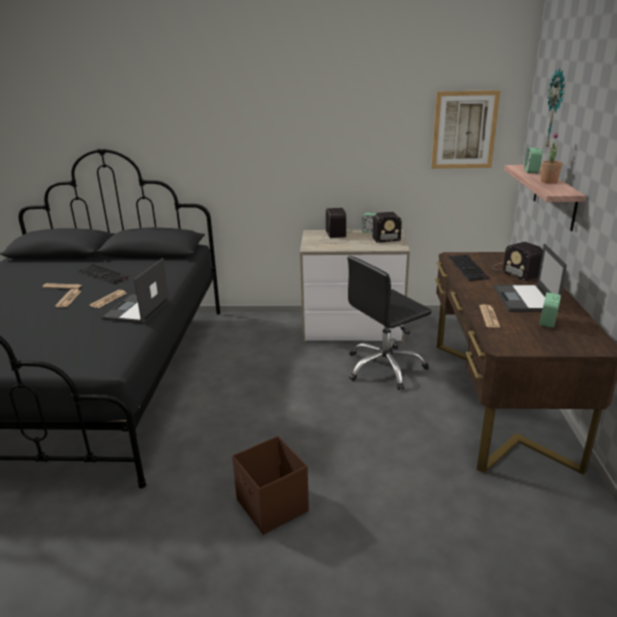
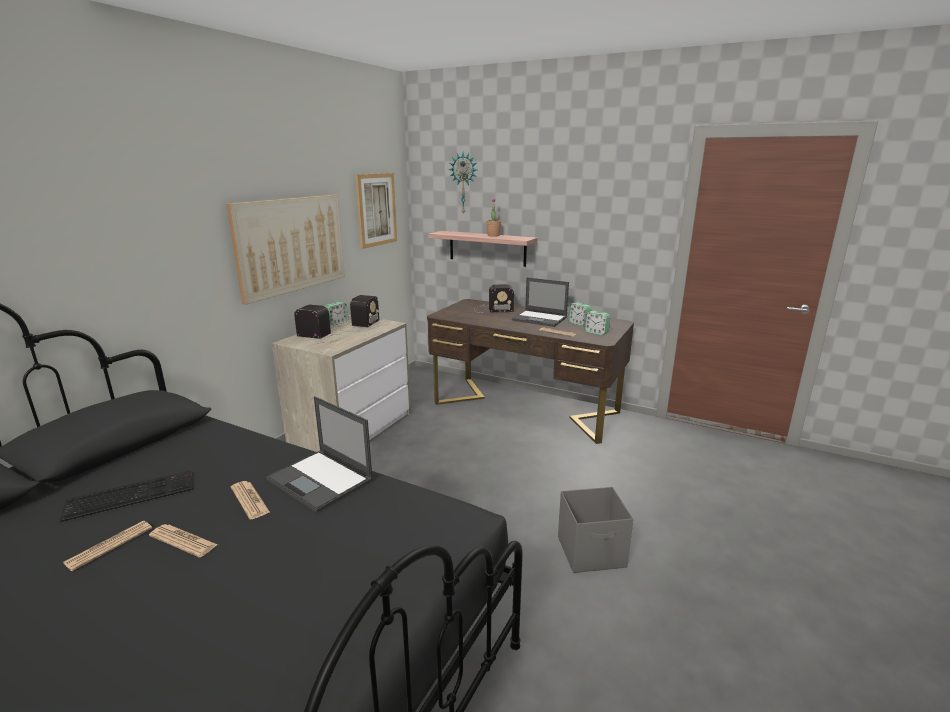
camera: 65 degrees left, 5 degrees down
brown storage box [232,436,309,535] -> grey storage box [558,487,634,573]
black office chair [348,256,431,390] -> none
keyboard [448,255,490,281] -> none
alarm clock [524,148,543,173] -> alarm clock moved to [584,311,610,335]
none -> picture [226,195,345,304]

